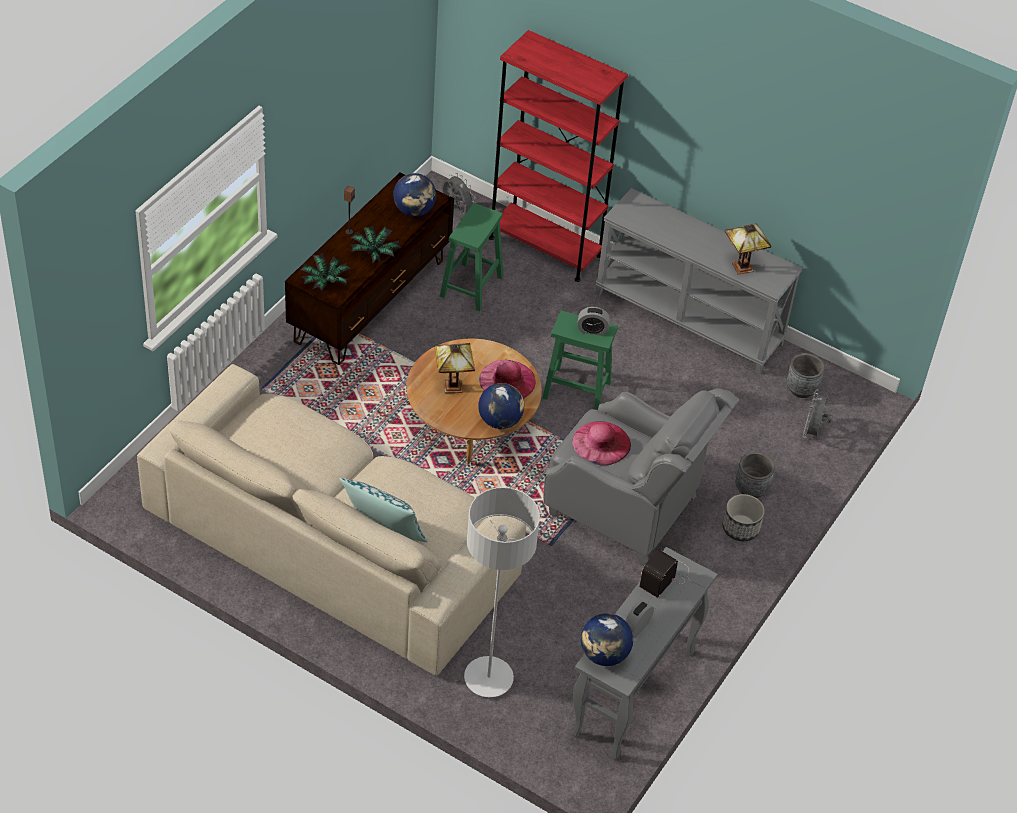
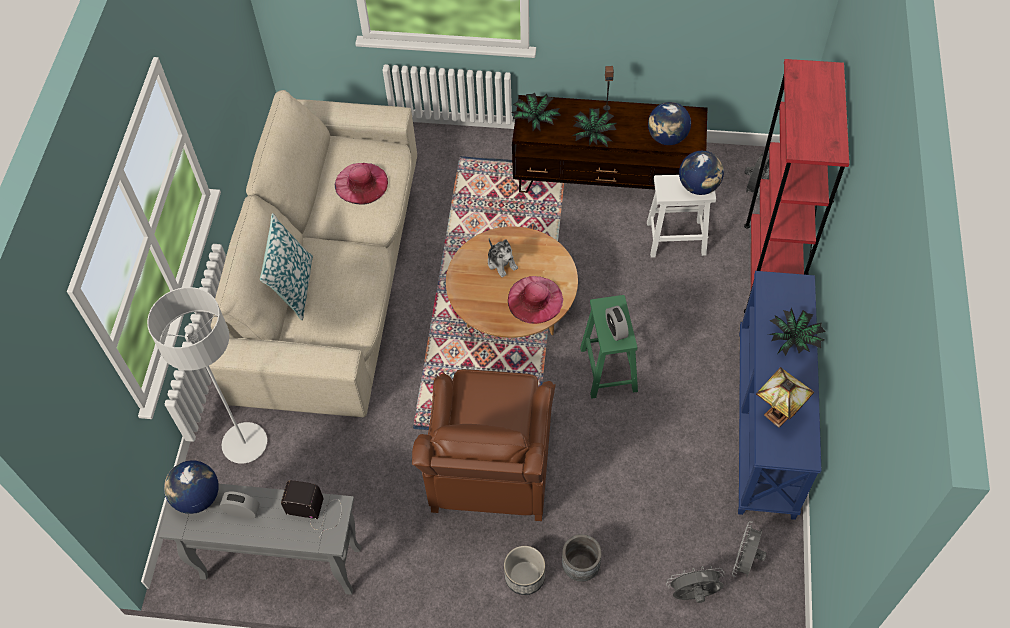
camera: 70 degrees right, 10 degrees up
table lamp [435,343,475,393] -> plush toy [488,239,518,277]
green stool [440,203,504,311] -> white stool [647,175,716,258]
globe [478,383,524,429] -> globe moved to [679,151,724,195]
grey armchair [543,388,739,566] -> brown armchair [412,369,556,521]
pink hat [572,421,631,465] -> pink hat moved to [335,163,388,205]
grey console table [595,188,803,374] -> blue console table [738,271,822,520]
grey planter [786,353,825,398] -> grey fan [732,521,767,577]
none -> potted plant [769,308,826,356]

